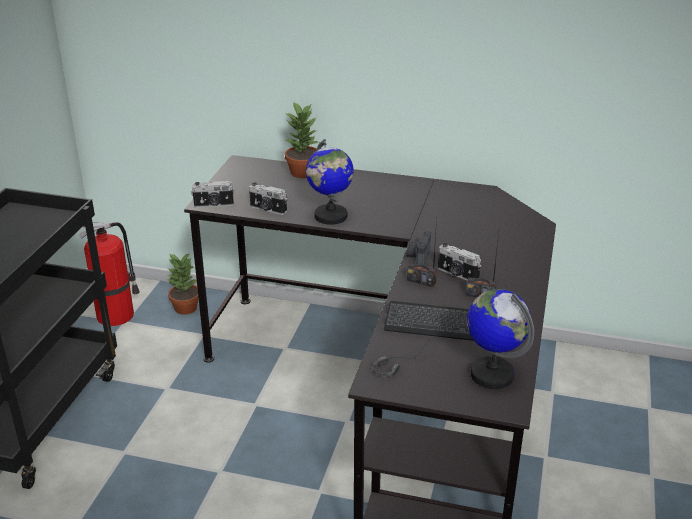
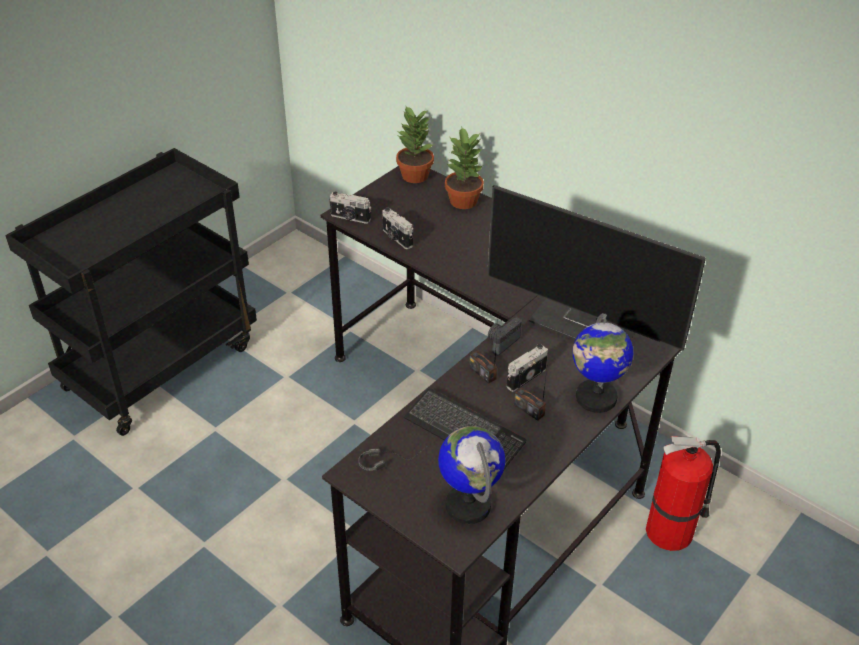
camera: 25 degrees right, 10 degrees up
fire extinguisher [79,222,140,326] -> fire extinguisher moved to [646,436,721,551]
potted plant [166,253,199,315] -> potted plant moved to [396,106,434,183]
globe [306,139,354,225] -> globe moved to [572,313,633,413]
camera [438,243,481,280] -> camera turned 75 degrees clockwise [507,344,548,392]
none -> monitor [487,185,706,351]

